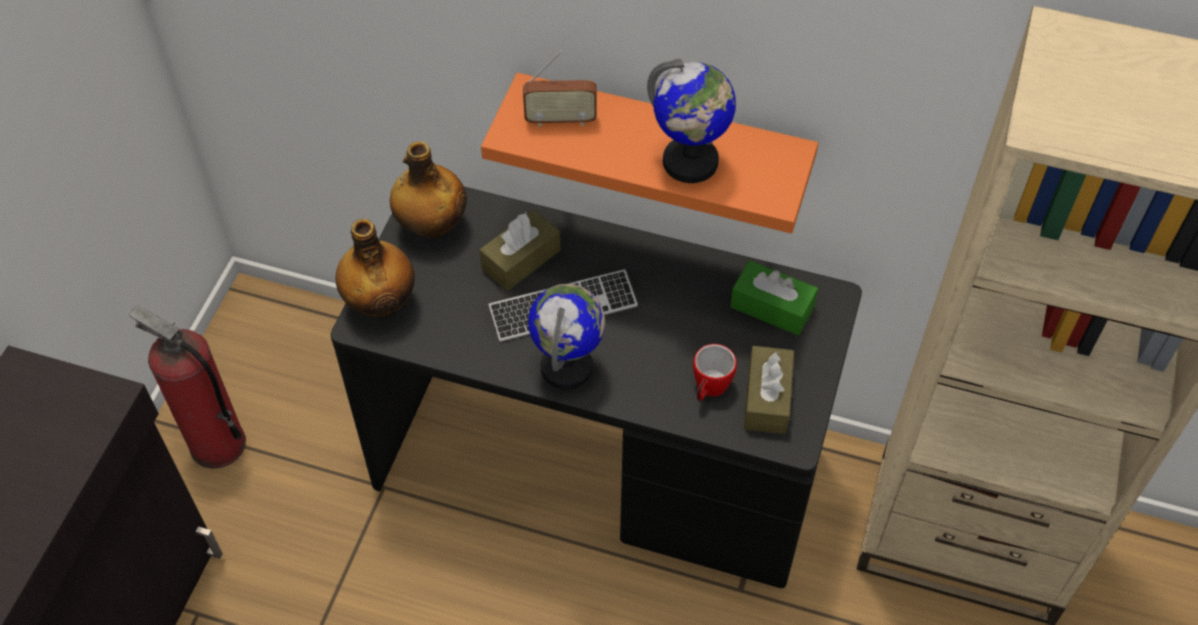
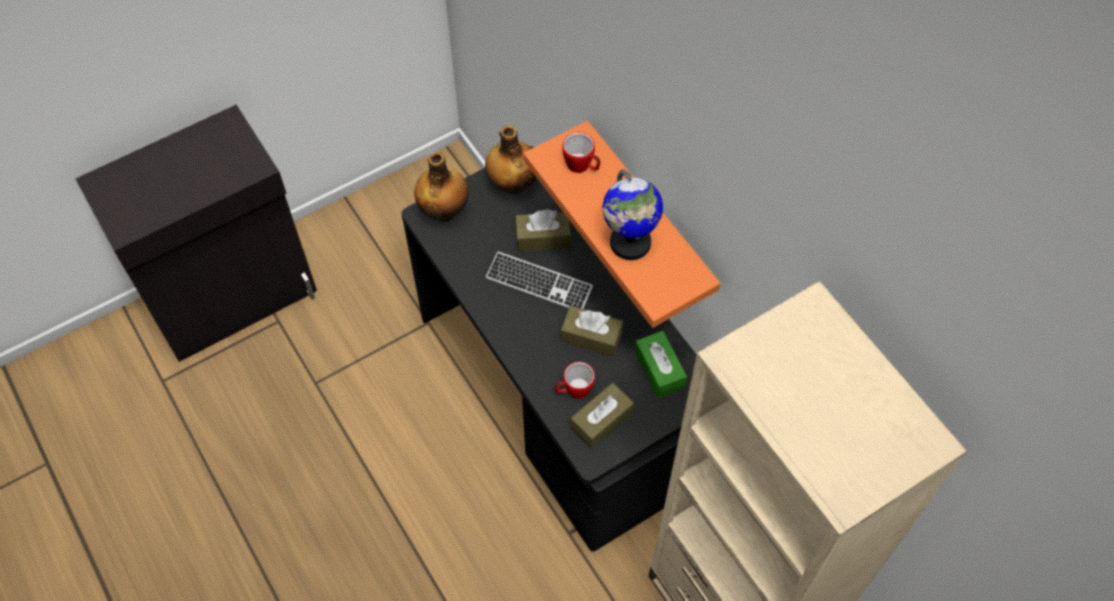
camera: 40 degrees right, 5 degrees up
fire extinguisher [129,305,246,469] -> none
radio [523,51,597,127] -> mug [562,132,600,173]
globe [528,284,605,390] -> none
none -> brown tissue box [561,306,623,357]

